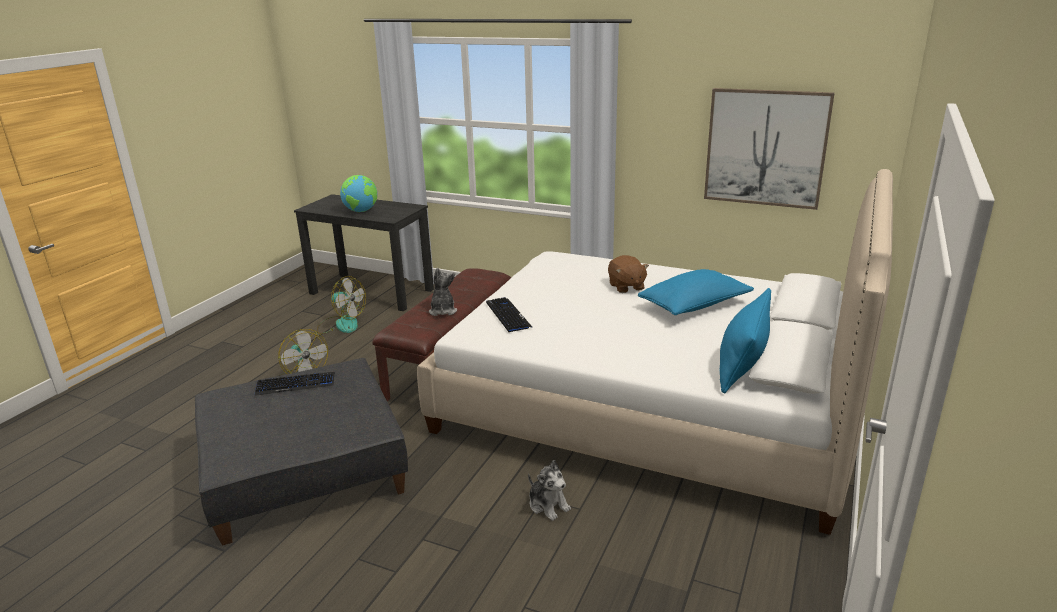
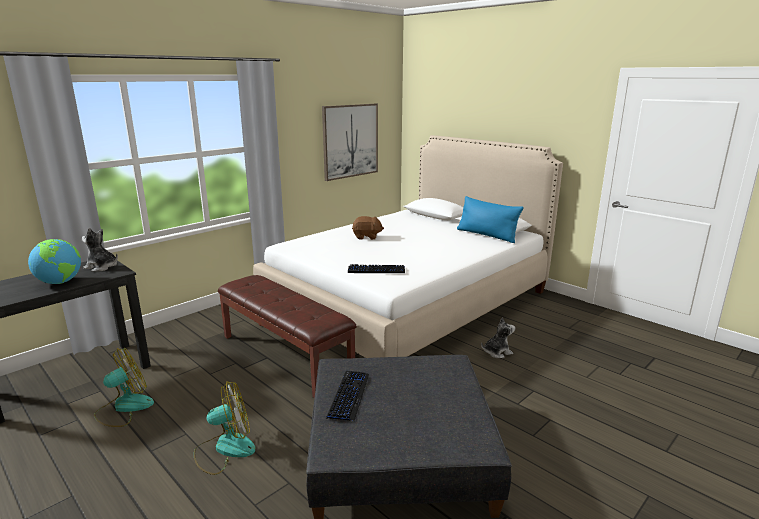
camera: 70 degrees left, 5 degrees down
plush toy [429,268,457,316] -> plush toy moved to [82,228,118,272]
blue pillow [638,269,754,315] -> none

